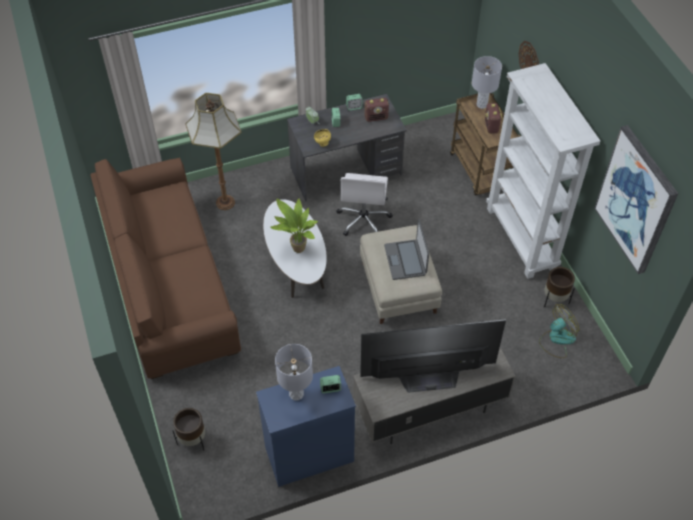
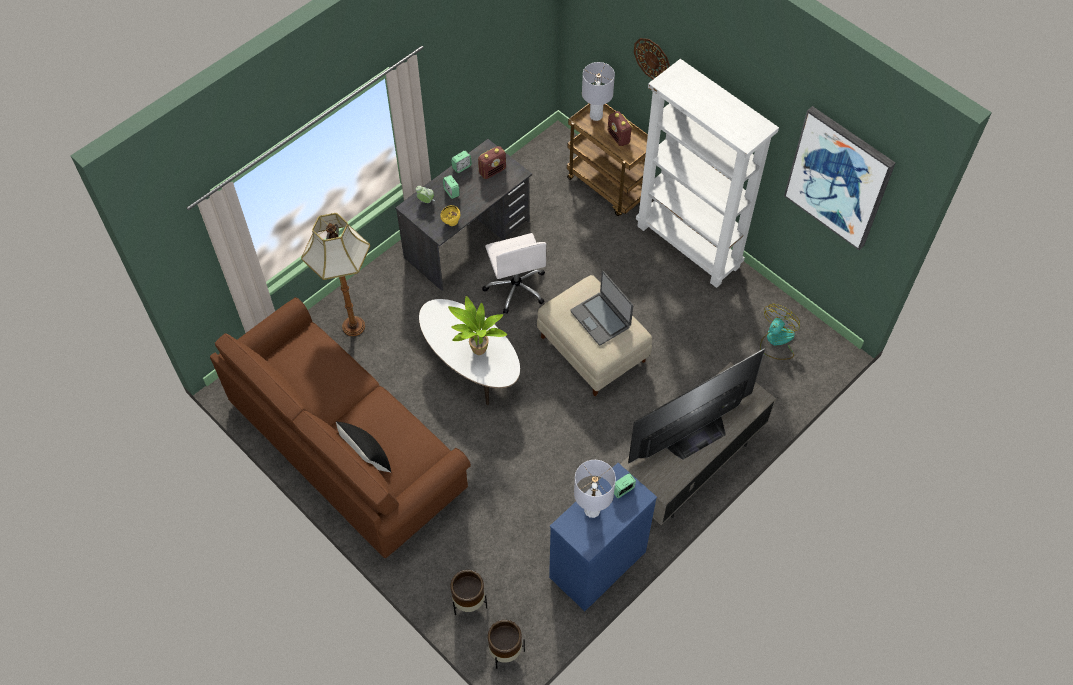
camera: 25 degrees left, 5 degrees up
brown planter [544,267,575,307] -> brown planter moved to [488,620,525,669]
none -> black pillow [336,421,391,473]

